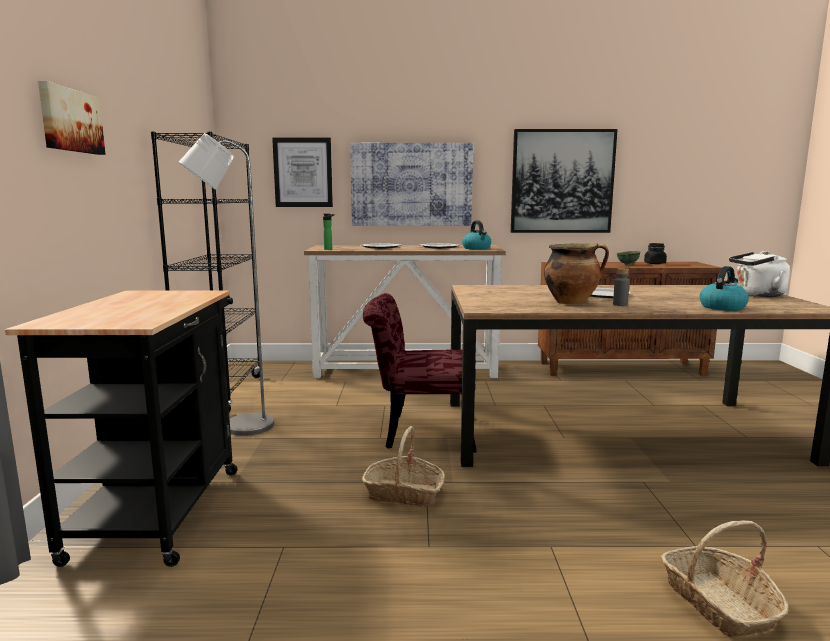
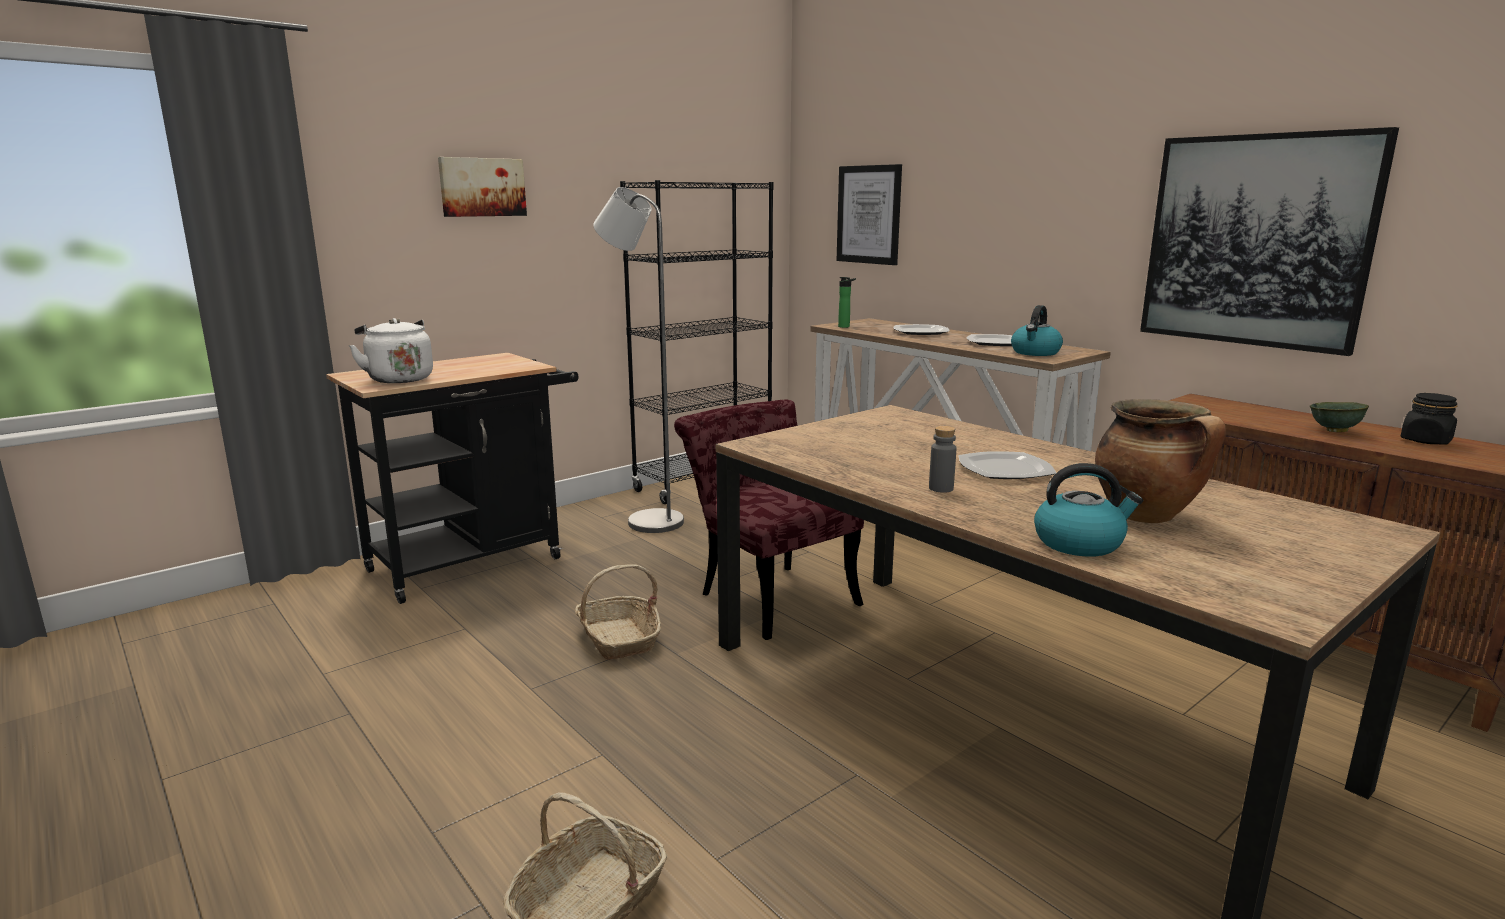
camera: 50 degrees right, 5 degrees up
picture [350,143,473,226] -> none
cooking pot [544,243,609,304] -> cooking pot moved to [1095,399,1226,523]
white kettle [729,251,790,297] -> white kettle moved to [349,318,433,383]

